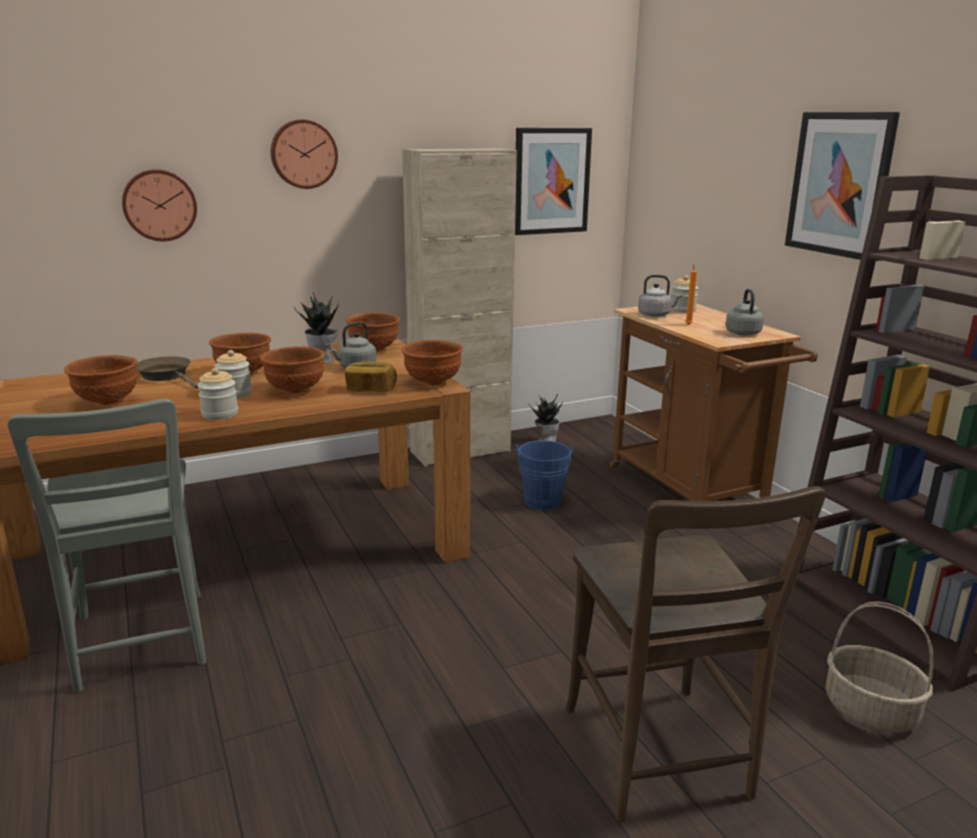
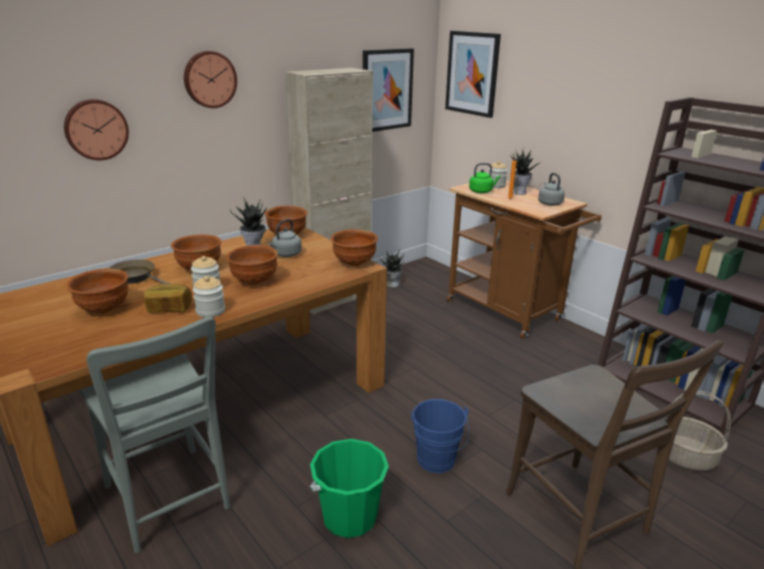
camera: 15 degrees left, 5 degrees up
bread [345,361,397,392] -> bread moved to [144,284,192,313]
blue bucket [516,440,574,510] -> blue bucket moved to [411,399,469,473]
grey kettle [638,275,683,317] -> green kettle [469,163,501,193]
picture [785,112,900,260] -> picture moved to [445,31,501,118]
none -> green bucket [310,439,389,538]
none -> potted plant [510,149,543,195]

